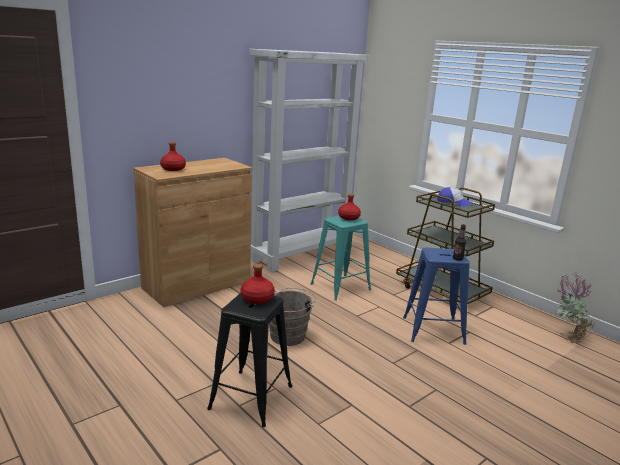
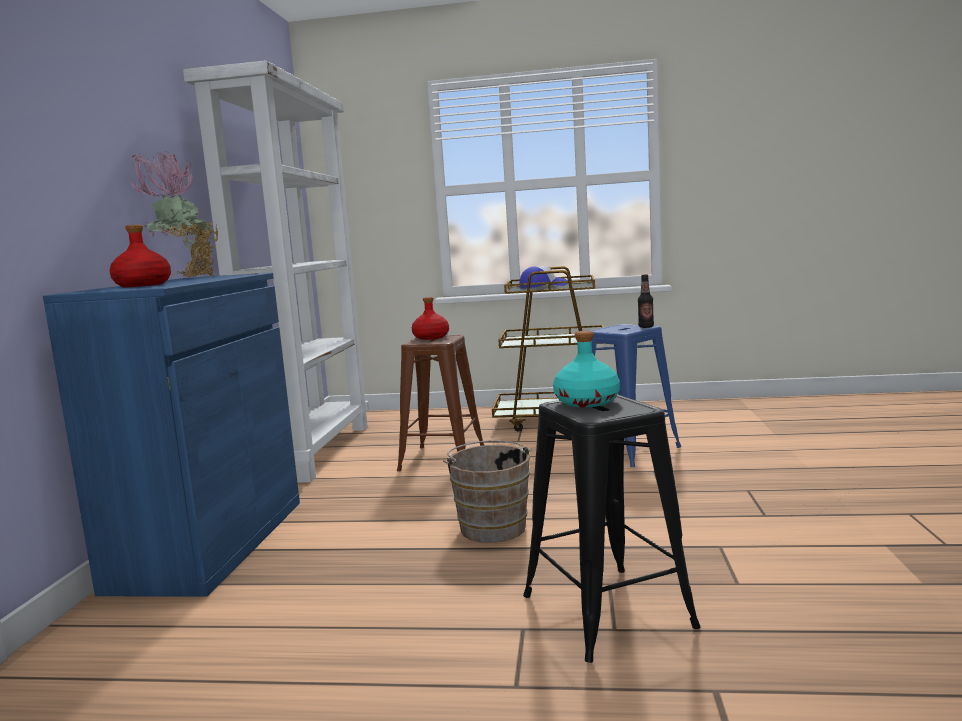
camera: 40 degrees left, 10 degrees down
brown cabinet [133,158,252,307] -> blue cabinet [43,273,300,597]
red bottle [241,264,275,304] -> turquoise bottle [553,331,620,407]
turquoise stool [310,216,371,301] -> brown stool [397,335,484,472]
potted plant [556,272,595,343] -> potted plant moved to [130,152,218,277]

